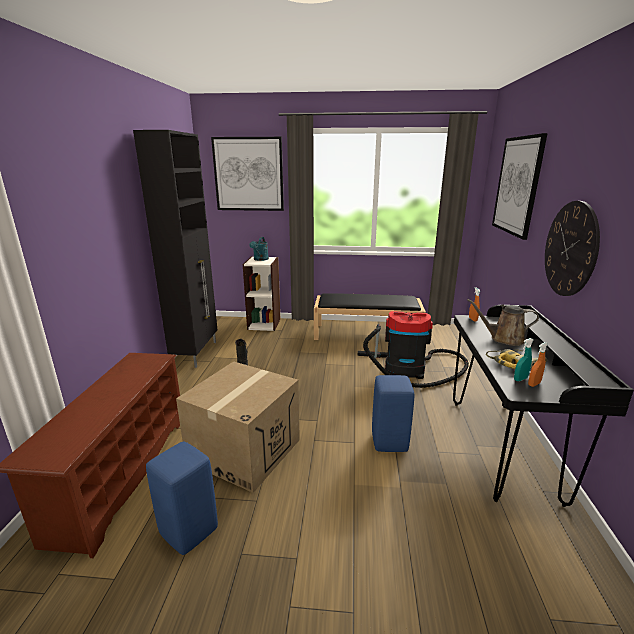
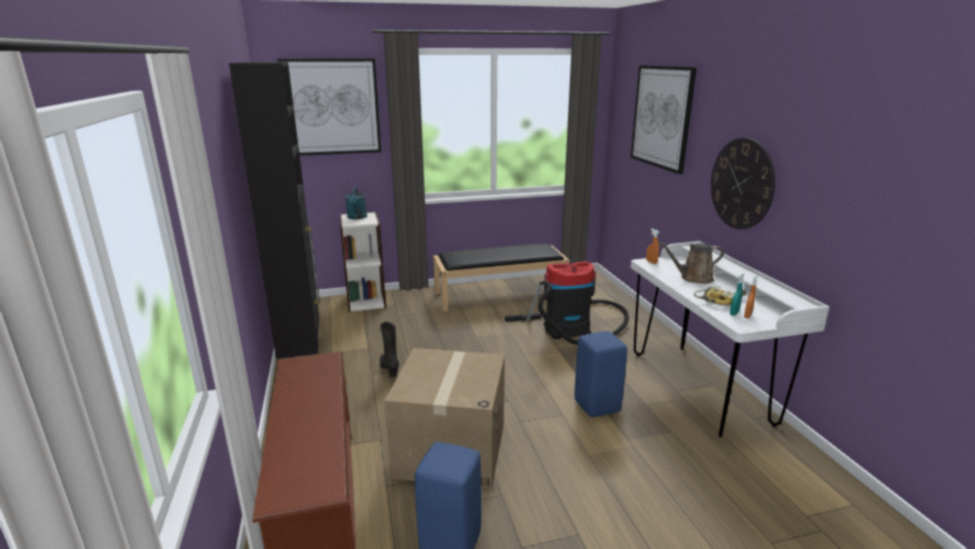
camera: 20 degrees left, 0 degrees up
black desk [453,305,634,507] -> white desk [631,241,830,437]

